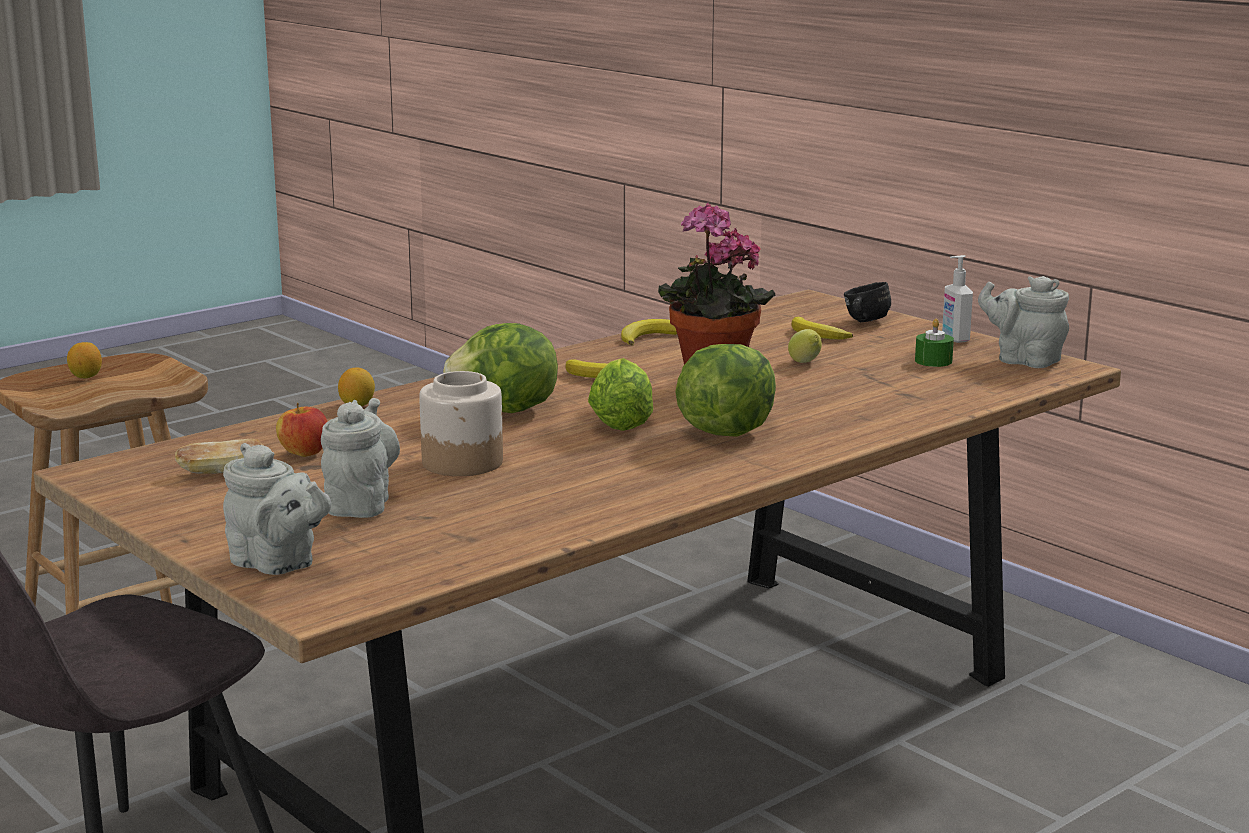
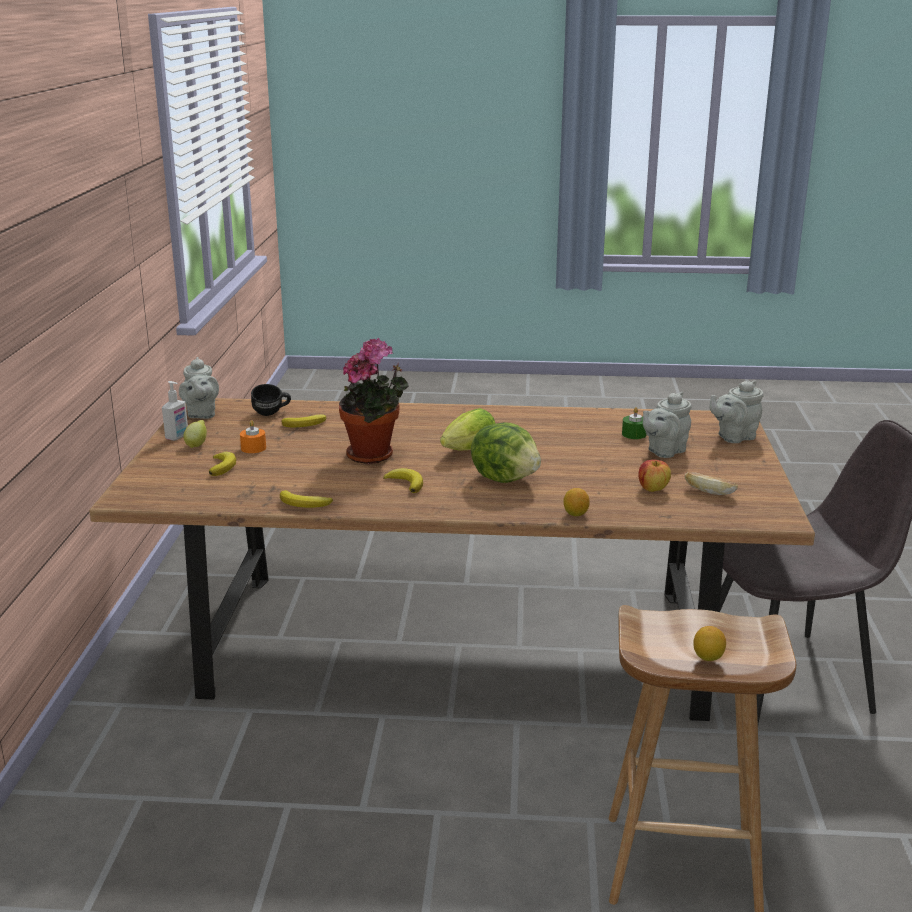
camera: 135 degrees left, 5 degrees up
grey teapot [223,443,331,575] -> grey teapot turned 105 degrees counterclockwise [710,381,764,443]
jar [419,371,503,476] -> none
lettuce [675,344,776,437] -> none
lemon [788,329,822,363] -> lemon moved to [183,420,207,448]
black mug [844,282,891,322] -> black mug moved to [251,384,291,416]
green candle [915,318,954,367] -> green candle moved to [622,407,646,439]
none -> orange candle [240,420,266,453]
none -> banana [281,414,326,428]

